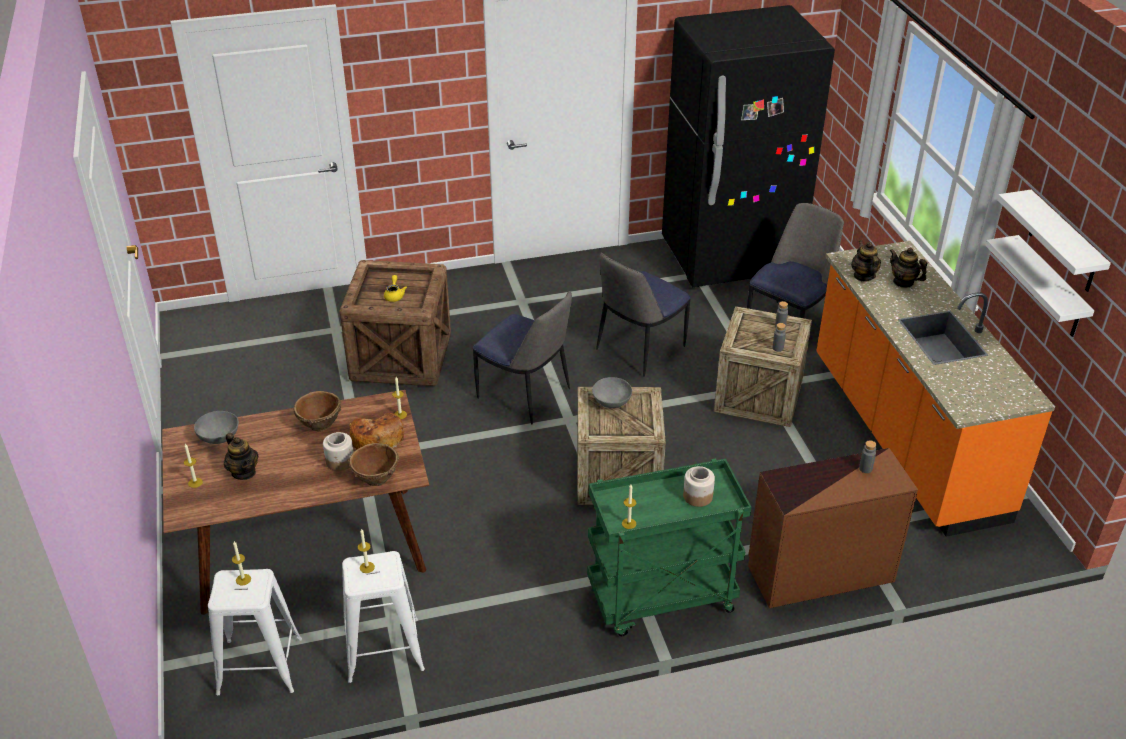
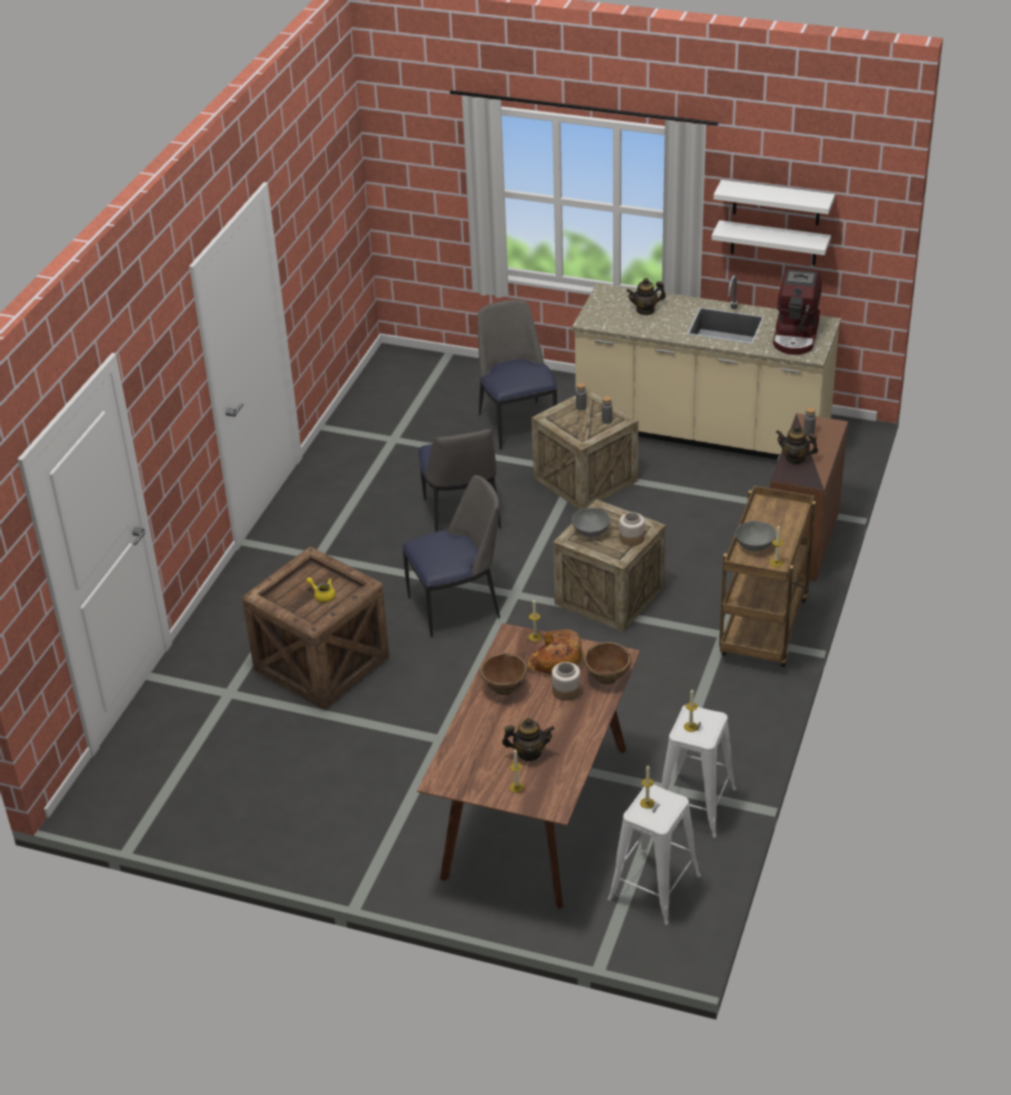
camera: 55 degrees left, 0 degrees up
grey bowl [194,411,239,444] -> grey bowl moved to [735,521,776,552]
green cart [587,458,751,636] -> brown cart [719,486,816,667]
black fridge [662,5,835,287] -> none
jar [683,466,715,507] -> jar moved to [619,512,645,546]
orange counter [816,241,1055,537] -> beige counter [572,275,841,460]
teapot [851,240,881,282] -> teapot moved to [776,425,818,465]
none -> coffee machine [773,269,822,355]

